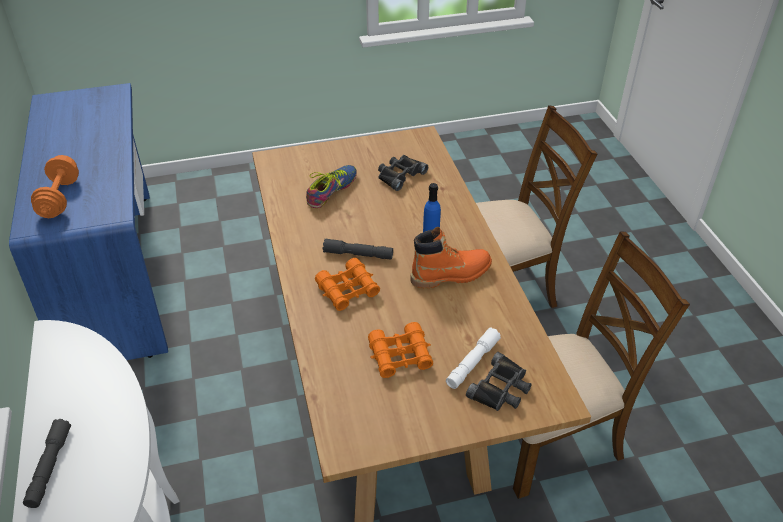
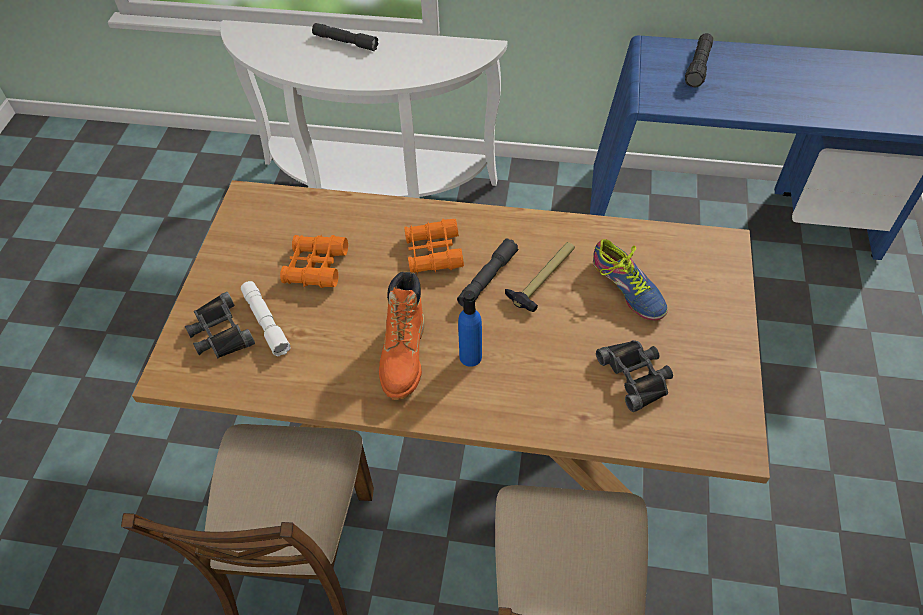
camera: 115 degrees right, 10 degrees up
orange dumbbell [31,155,79,218] -> black flashlight [685,33,713,88]
none -> hammer [505,242,575,312]

